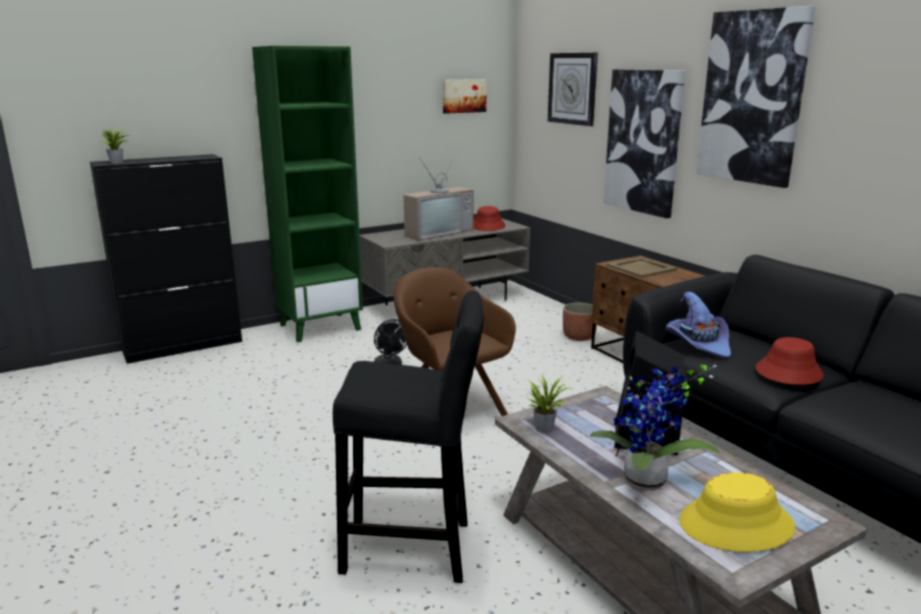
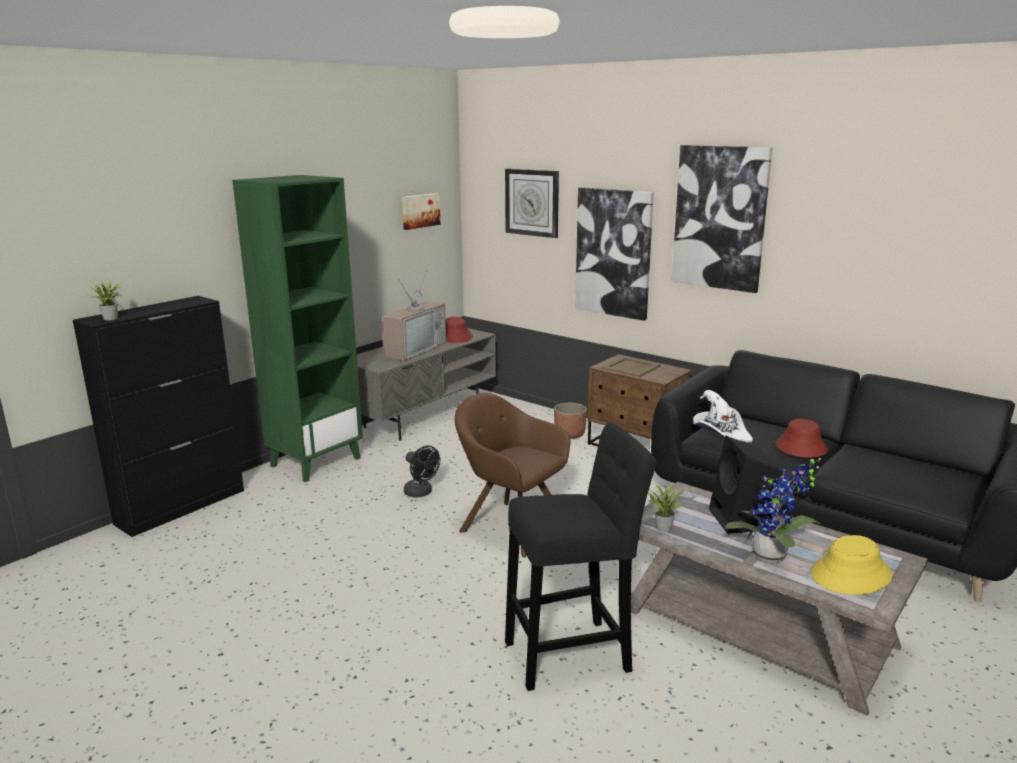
camera: 20 degrees left, 0 degrees up
purple hat [665,292,731,359] -> white hat [693,390,753,443]

